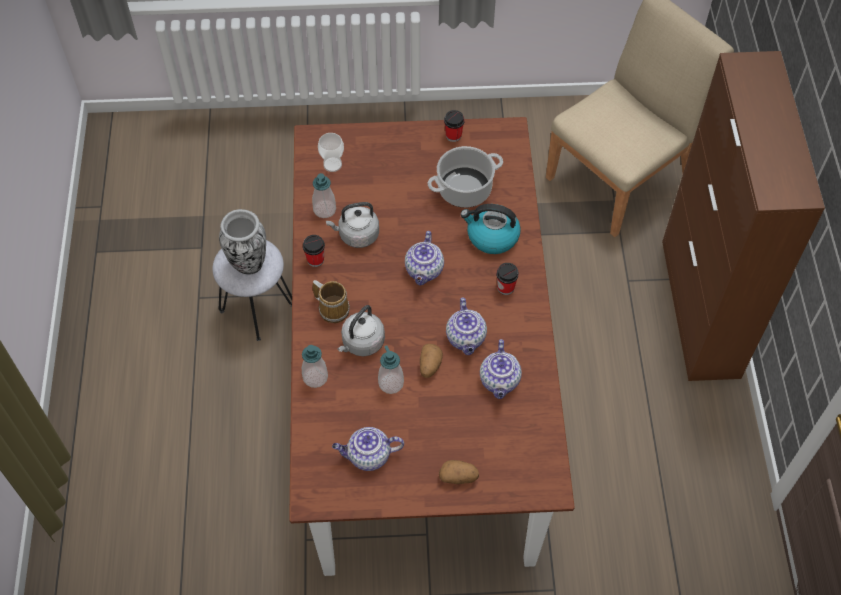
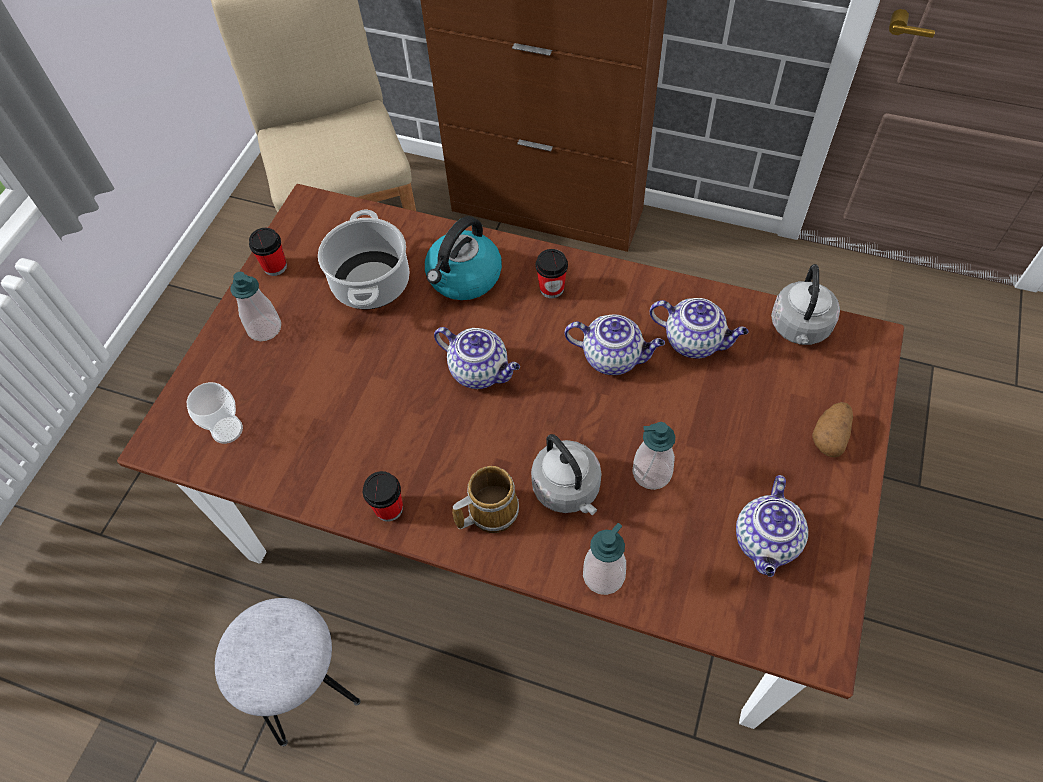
camera: 65 degrees left, 0 degrees up
vase [219,209,266,274] -> none
soap dispenser [312,173,336,218] -> soap dispenser moved to [230,272,281,341]
grey kettle [326,202,379,248] -> grey kettle moved to [771,264,840,345]
potato [420,344,443,378] -> none

